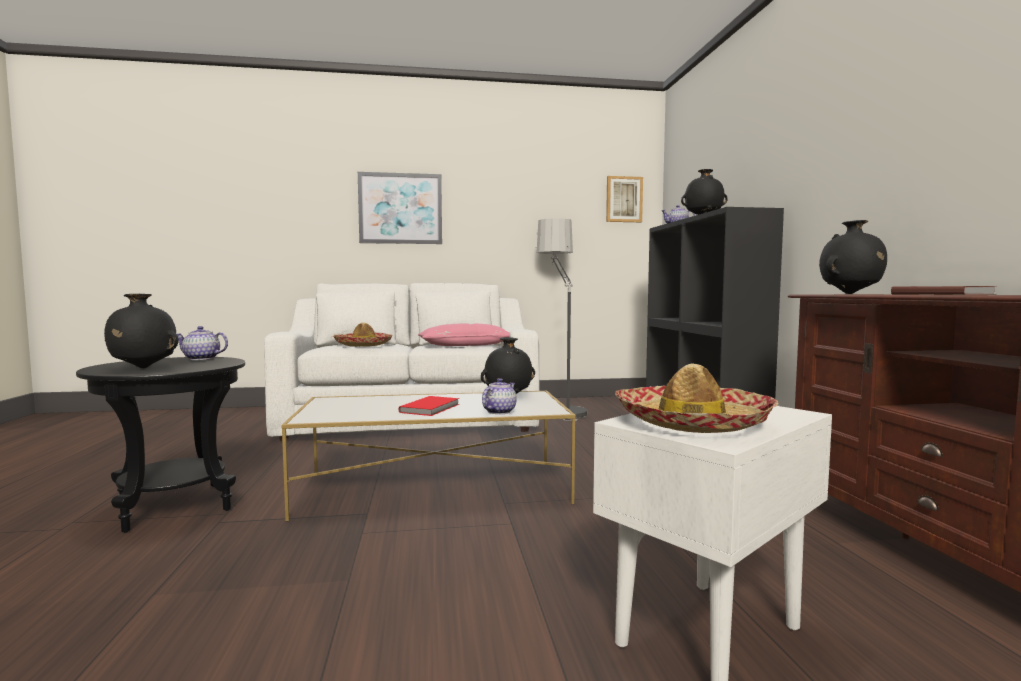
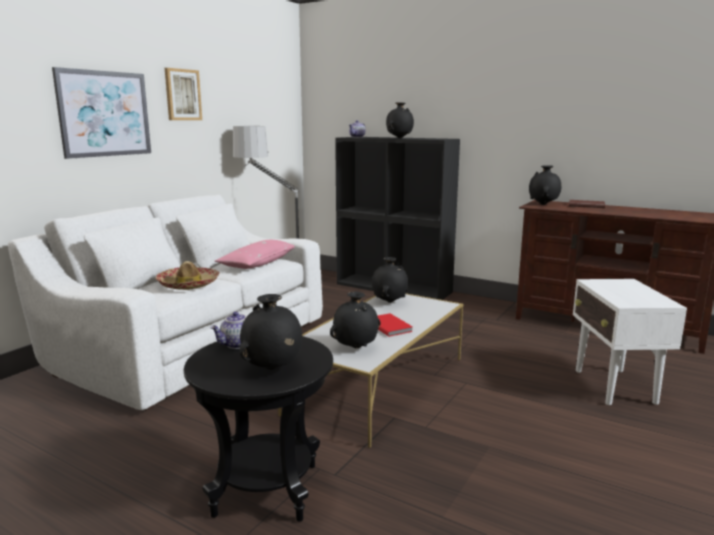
camera: 50 degrees left, 10 degrees up
teapot [482,378,517,414] -> none
picture [606,176,643,222] -> picture moved to [165,68,202,120]
hat [615,363,778,433] -> none
none -> black vase [330,292,380,348]

